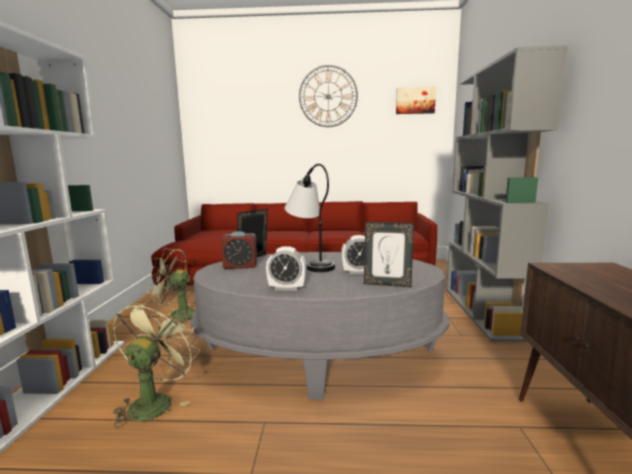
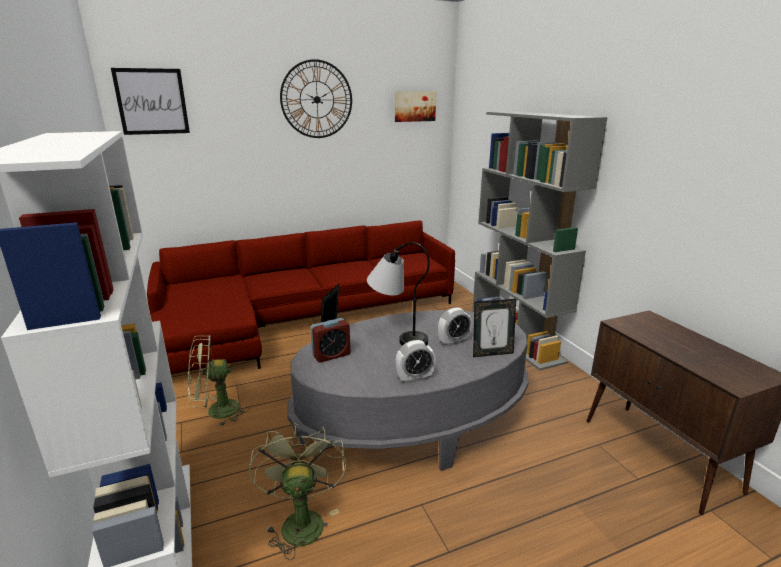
camera: 25 degrees left, 10 degrees up
none -> picture [111,68,190,135]

